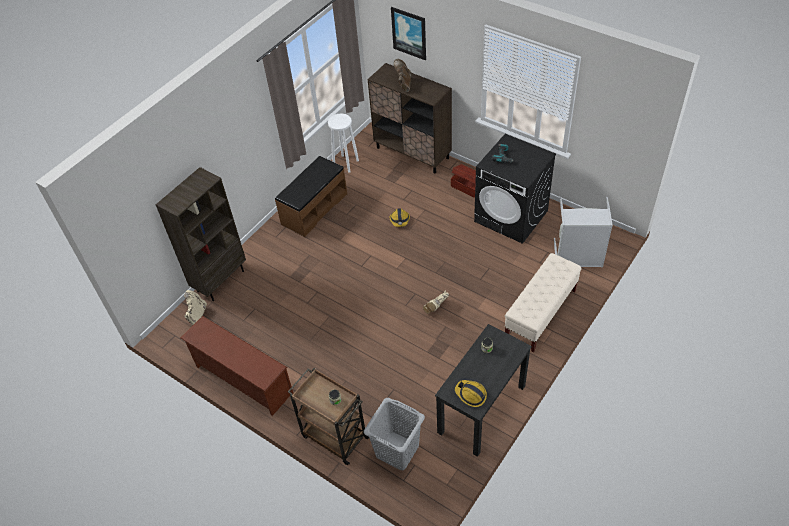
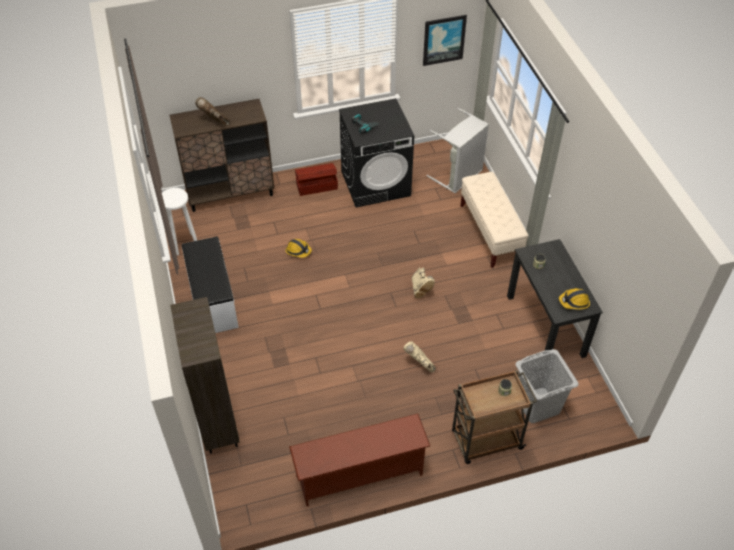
camera: 55 degrees left, 0 degrees up
beige boot [184,290,207,325] -> beige boot moved to [403,341,436,372]
brown bench [275,156,347,237] -> white bench [182,236,239,333]
picture [391,7,426,60] -> picture moved to [423,15,467,66]

